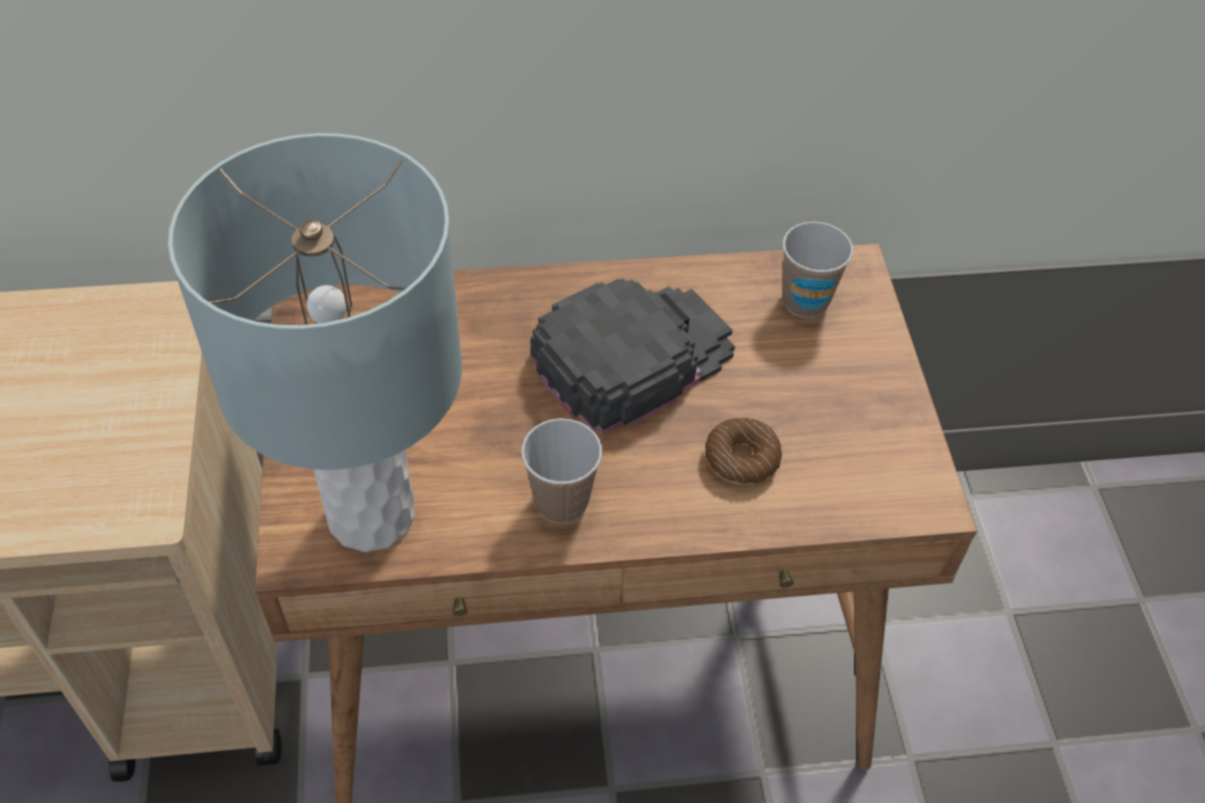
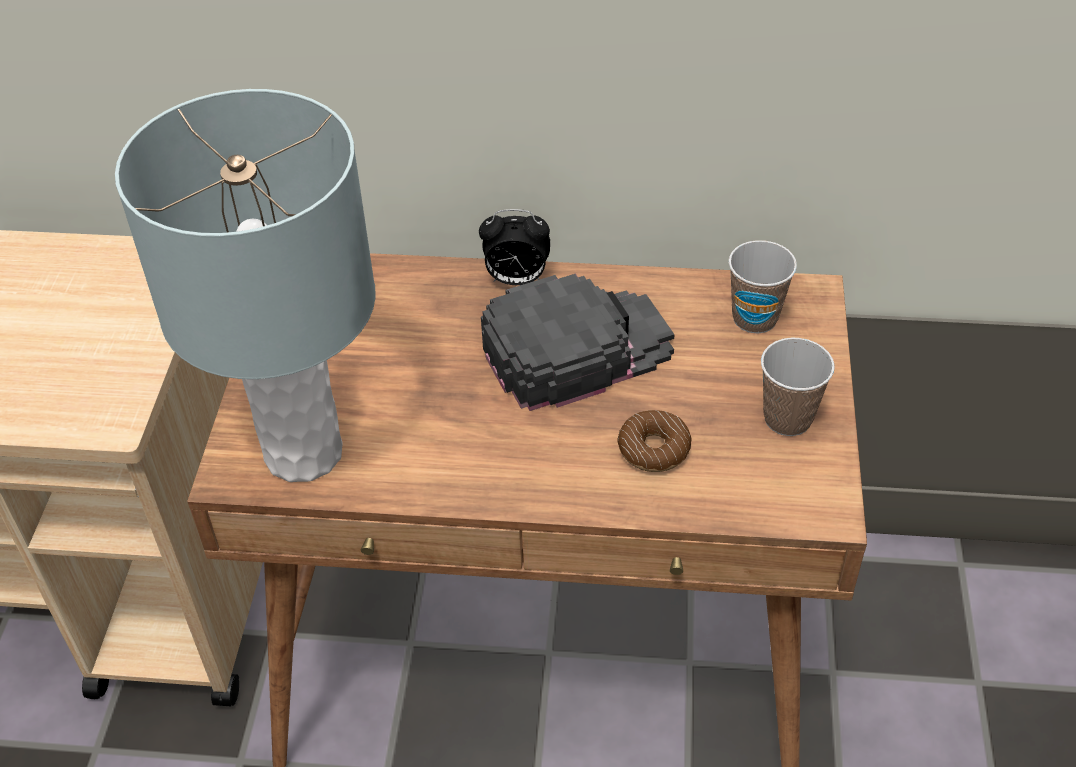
camera: 15 degrees right, 5 degrees down
cup [521,418,602,523] -> cup moved to [761,338,835,436]
none -> alarm clock [479,209,550,285]

